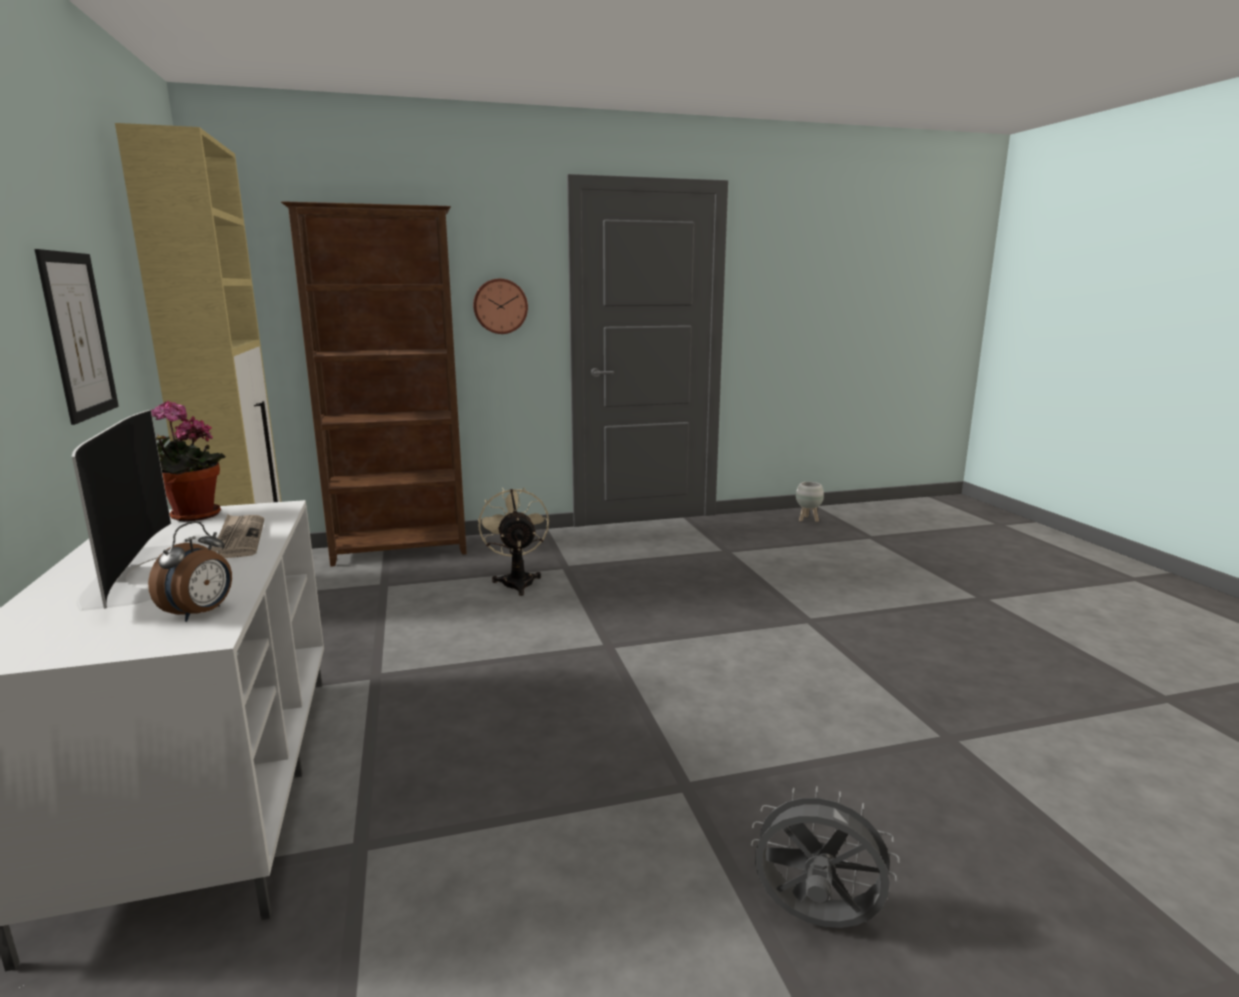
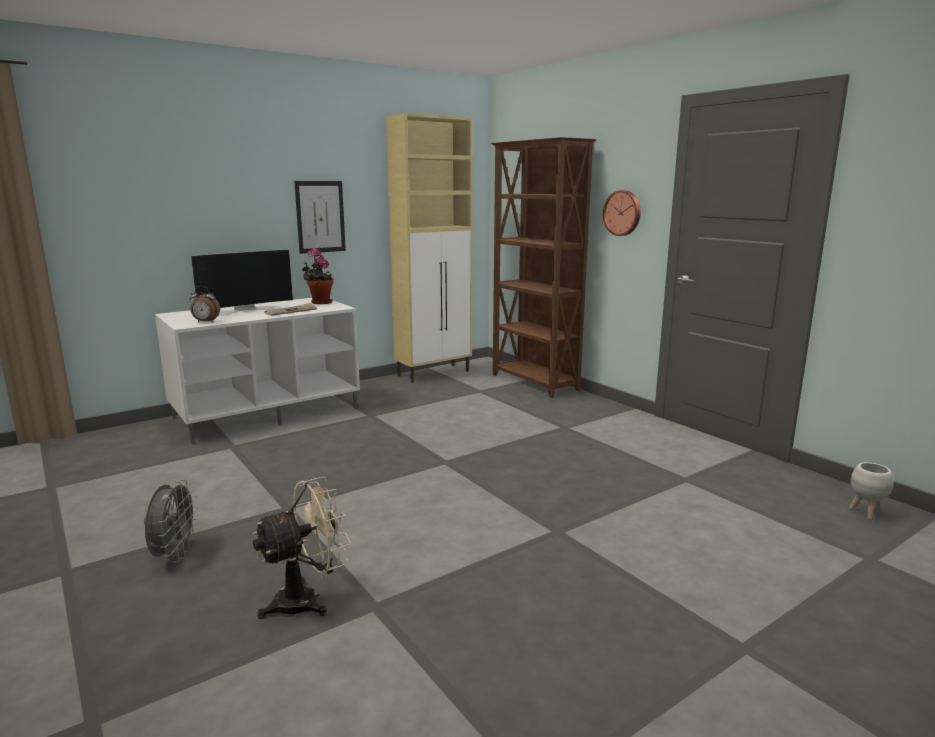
camera: 70 degrees right, 0 degrees up
beige fan [478,487,549,596] -> beige fan moved to [253,477,351,619]

